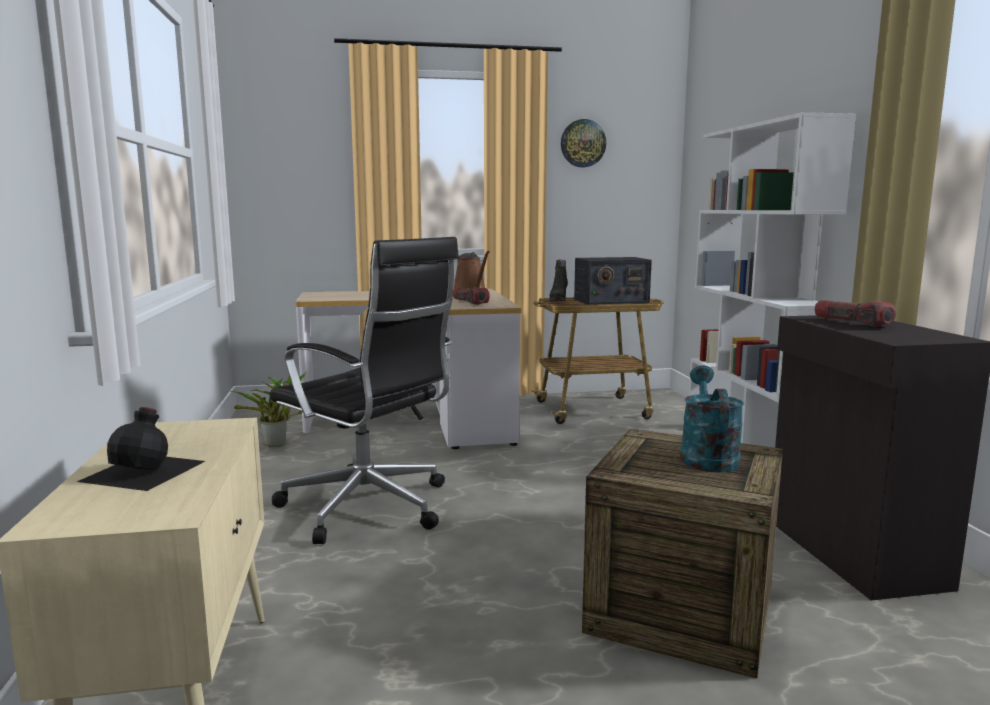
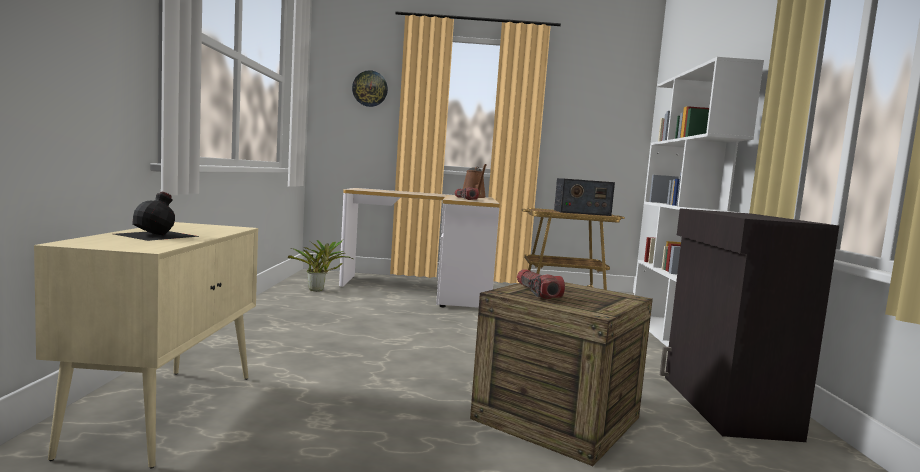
camera: 10 degrees right, 5 degrees down
black office chair [269,237,459,544] -> none
black boot [549,260,568,301] -> none
wall clock [561,119,606,167] -> wall clock moved to [352,70,388,107]
turquoise watering can [680,366,744,472] -> none
flashlight [814,300,896,327] -> flashlight moved to [517,269,565,299]

